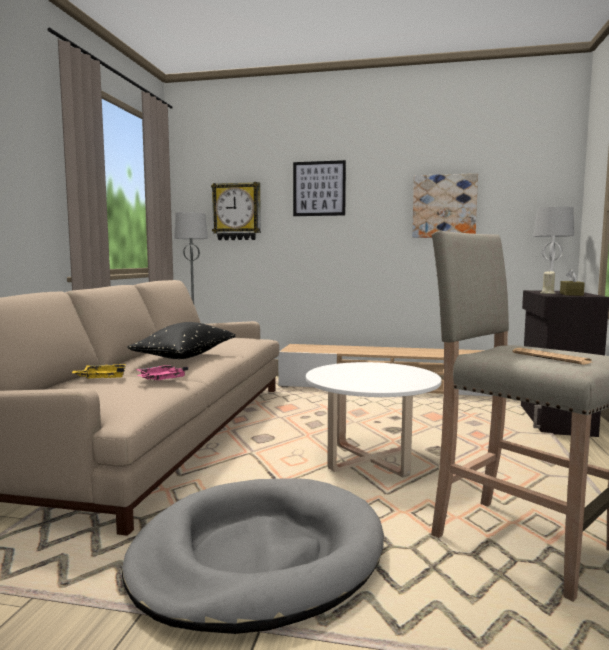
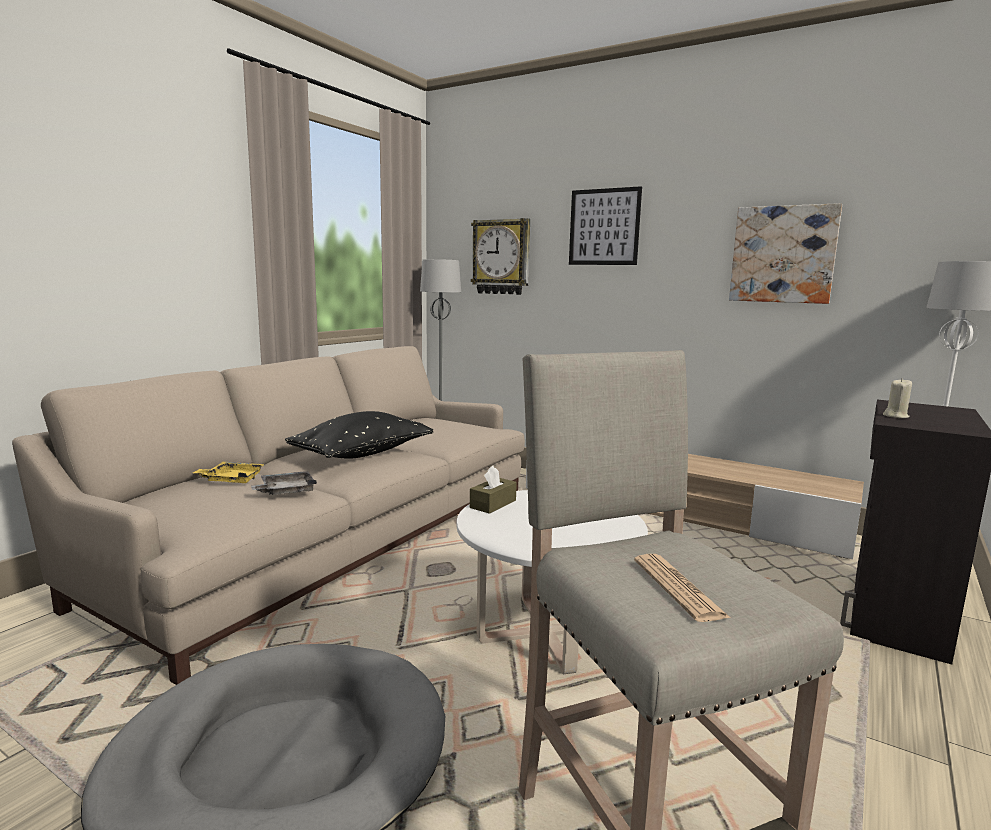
camera: 20 degrees right, 5 degrees up
pink tray [136,365,188,381] -> grey tray [251,471,317,495]
brown tissue box [560,269,585,296] -> brown tissue box moved to [470,466,517,514]

